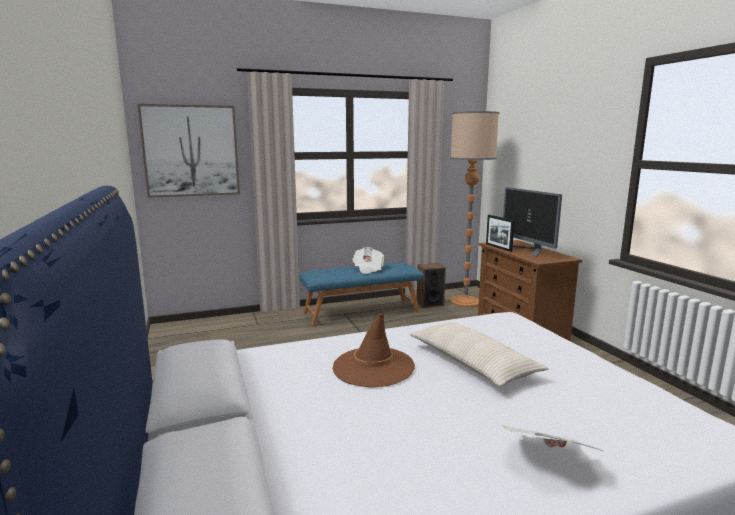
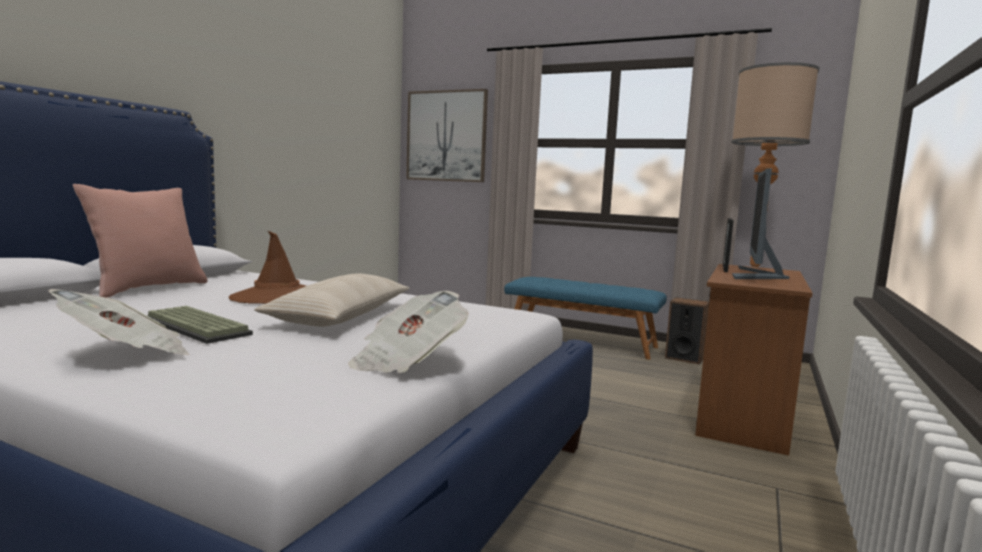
camera: 45 degrees right, 5 degrees down
newspaper [352,247,384,274] -> newspaper moved to [348,291,469,373]
none -> pink pillow [73,184,208,298]
none -> keyboard [147,306,253,344]

